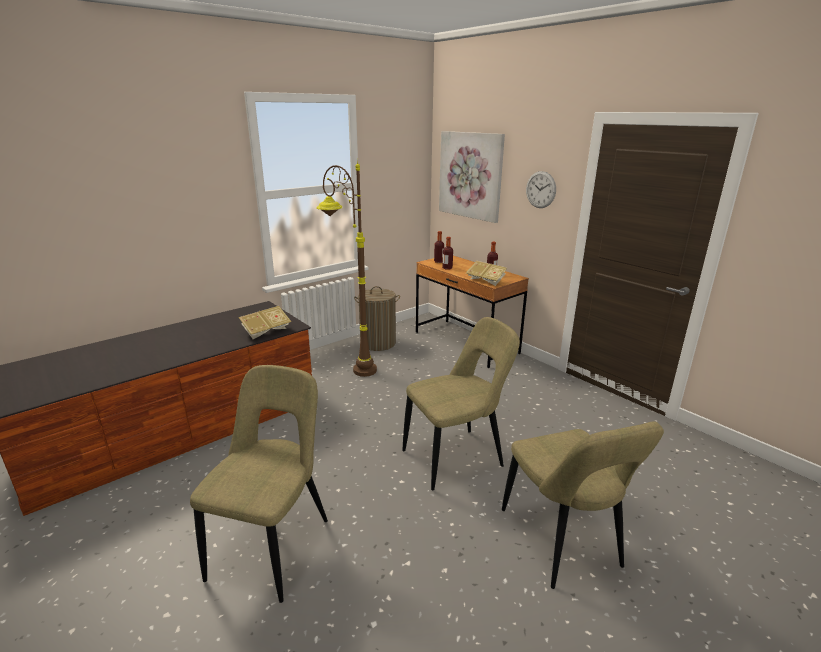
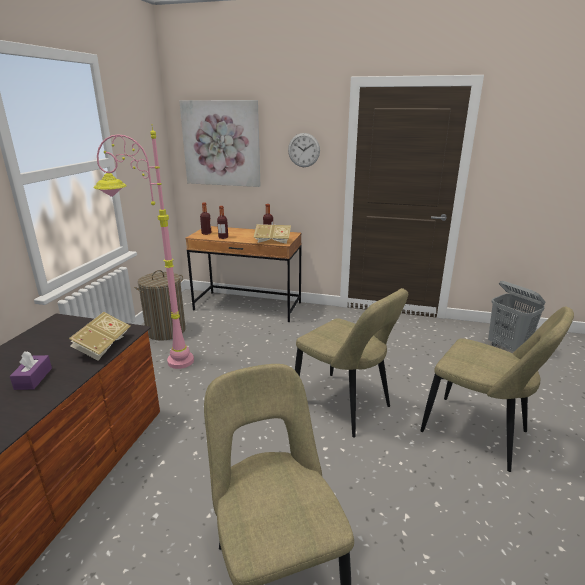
camera: 35 degrees left, 0 degrees up
brown floor lamp [316,159,377,377] -> pink floor lamp [93,127,194,369]
beige chair [402,317,520,490] -> beige chair turned 105 degrees clockwise [295,288,408,437]
none -> purple tissue box [10,351,52,390]
none -> grey laundry basket [488,281,546,352]

